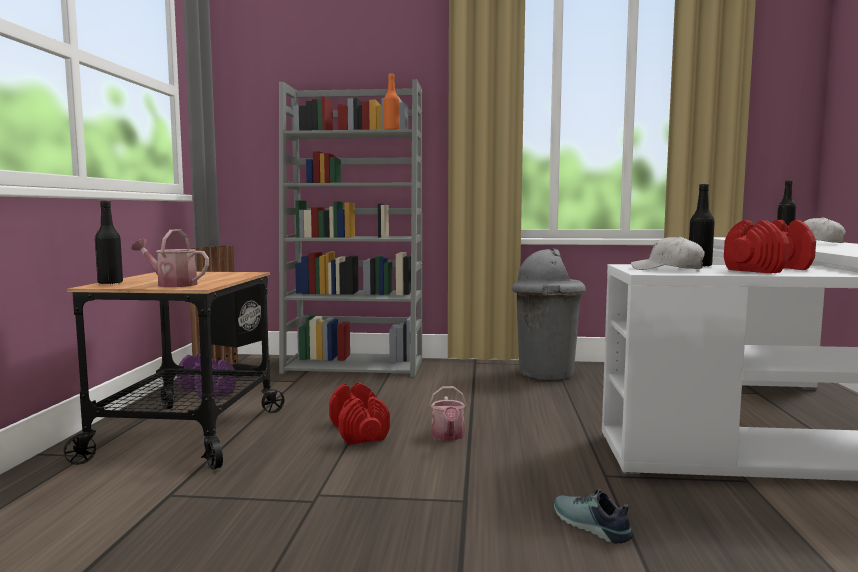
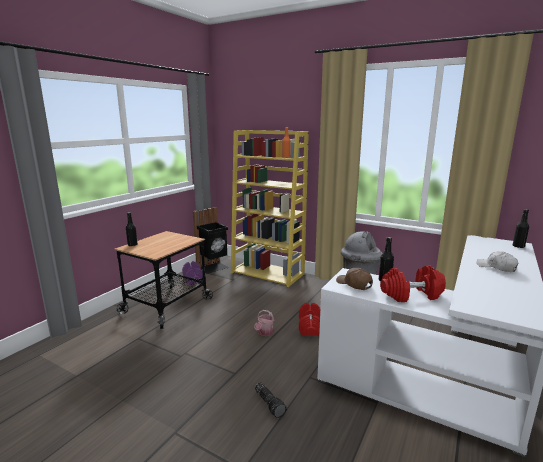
camera: 25 degrees right, 10 degrees up
watering can [131,229,209,287] -> none
grey bookcase [279,79,422,377] -> yellow bookcase [231,130,309,287]
red dumbbell [329,382,390,445] -> red dumbbell moved to [299,302,320,336]
shoe [554,489,634,544] -> flashlight [255,382,287,418]
white cap [631,236,705,270] -> brown cap [336,268,373,290]

